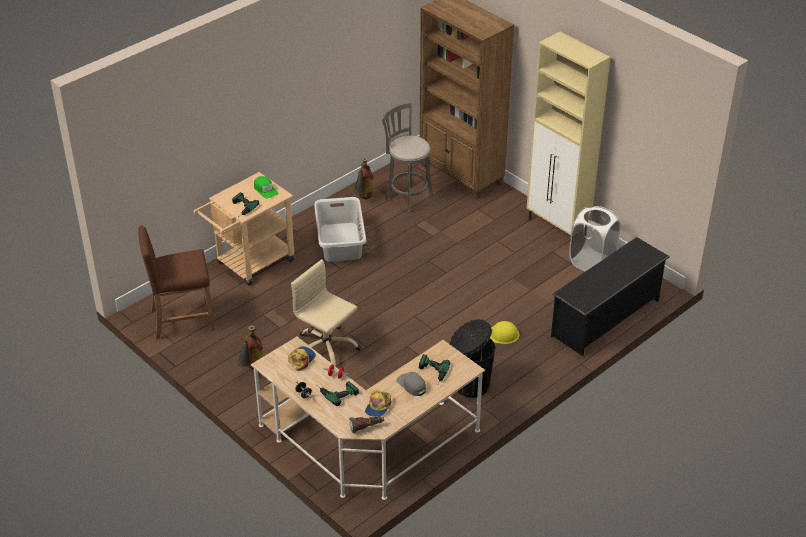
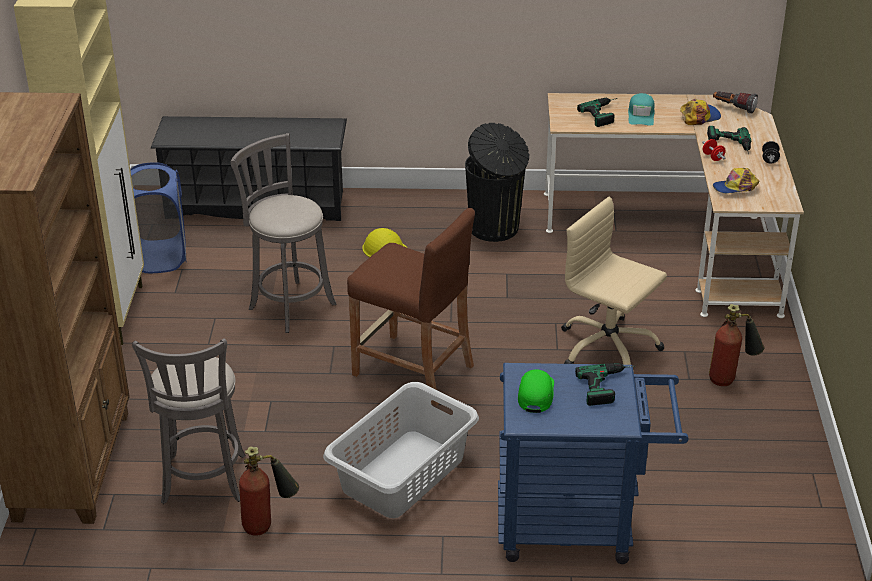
camera: 135 degrees left, 5 degrees down
brown stool [138,225,214,339] -> brown stool moved to [347,208,475,406]
beige cart [193,172,294,286] -> blue cart [498,363,688,564]
beige office chair [291,259,361,366] -> beige office chair turned 135 degrees clockwise [561,197,667,365]
grey cap [396,372,426,396] -> turquoise cap [628,93,655,126]
white laundry basket [569,206,620,272] -> blue laundry basket [130,162,187,273]
none -> grey stool [231,133,336,333]

